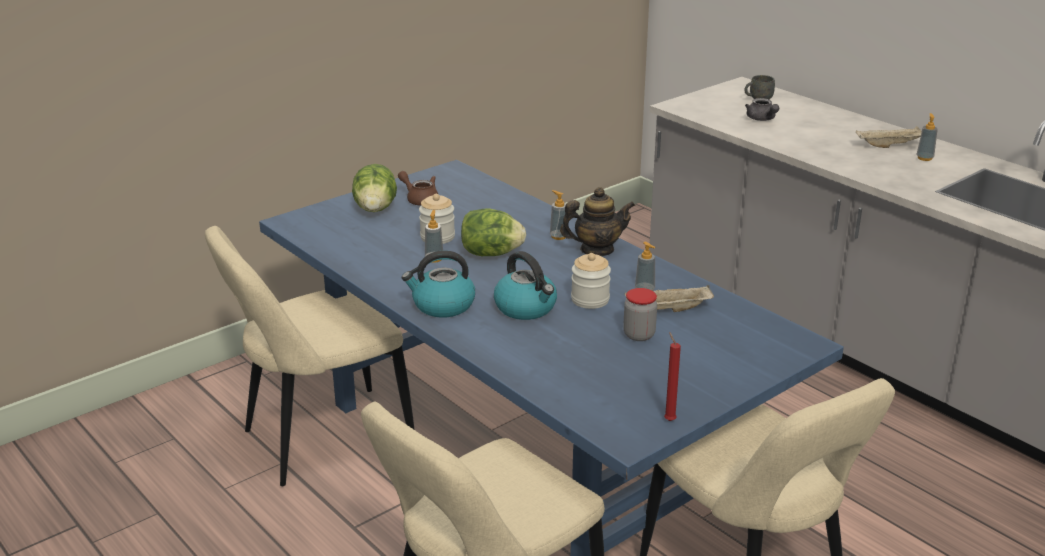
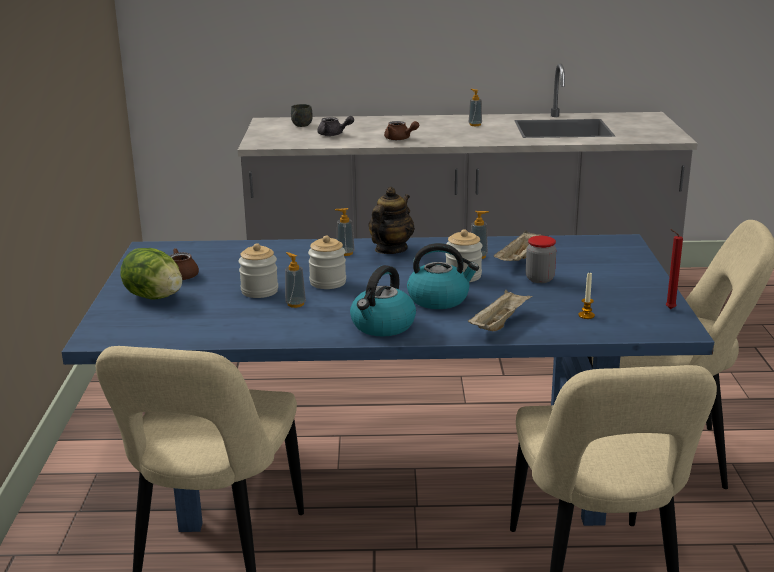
camera: 50 degrees left, 5 degrees down
lettuce [461,208,526,256] -> jar [308,235,346,289]
beige tray [856,126,922,148] -> beige tray moved to [468,290,532,331]
none -> brown teapot [384,121,419,140]
none -> candle [578,272,595,319]

